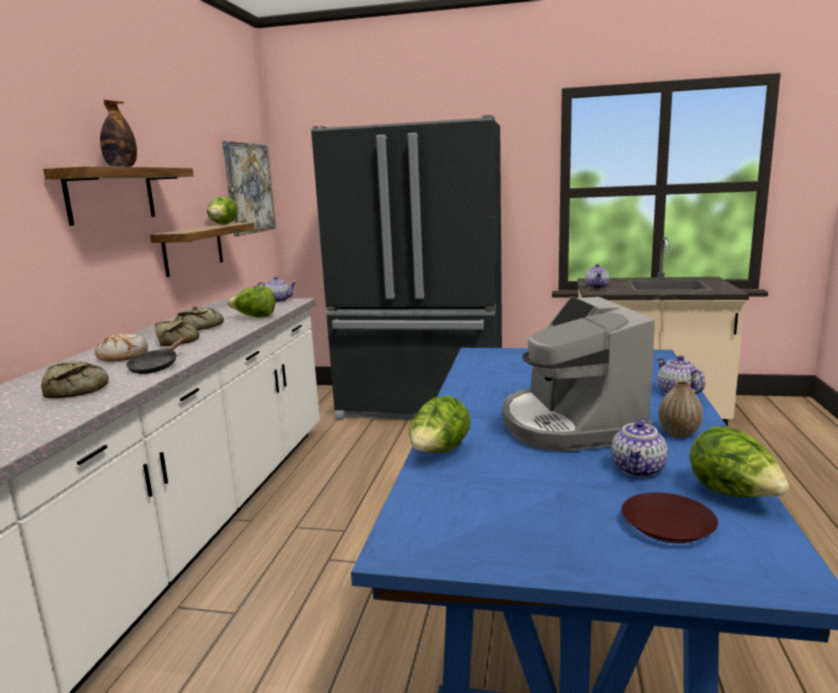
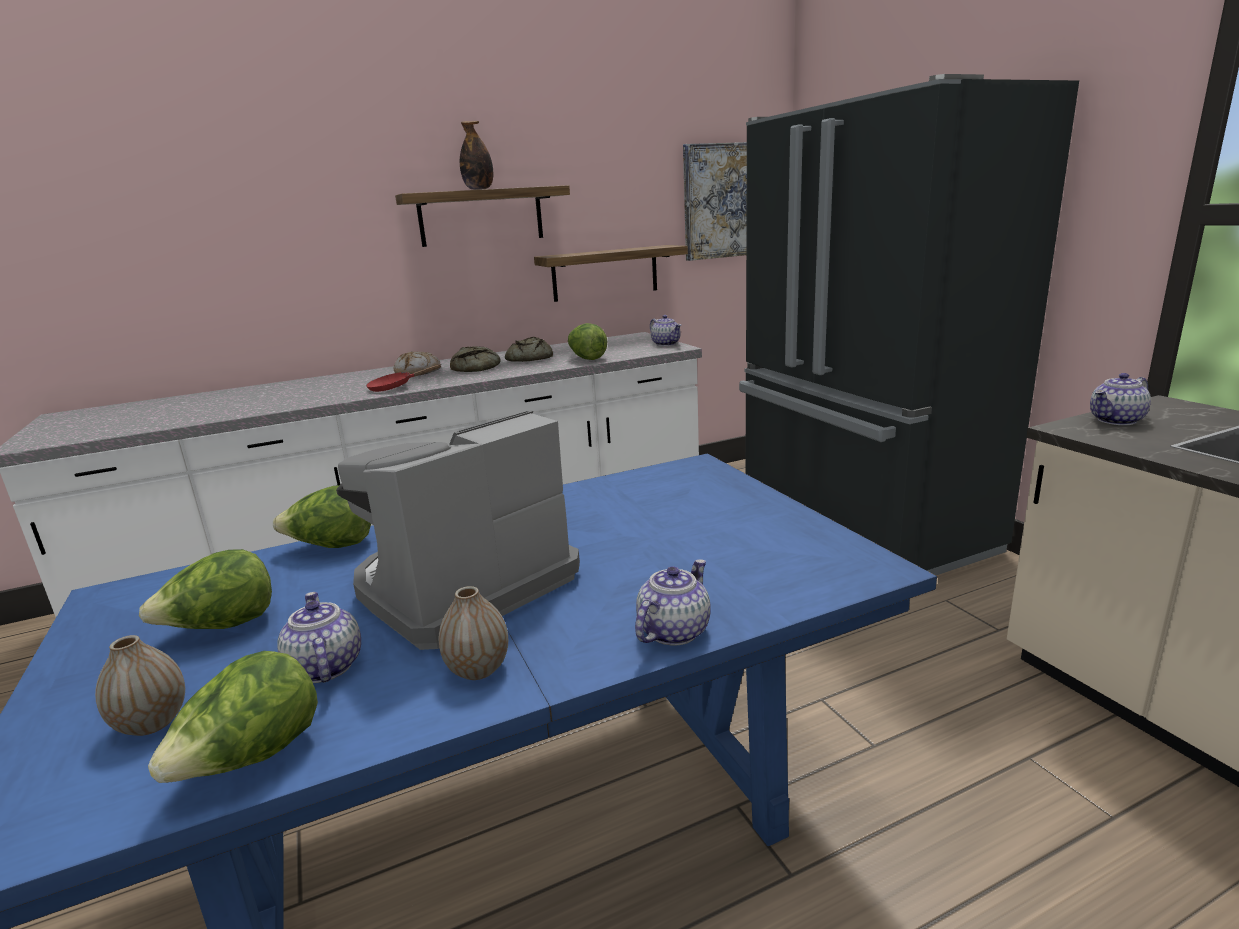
camera: 55 degrees right, 5 degrees up
bread [41,361,109,398] -> none
black frying pan [126,336,187,374] -> red frying pan [366,364,442,392]
lettuce [207,196,238,225] -> lettuce moved to [139,549,272,629]
teapot [611,418,668,477] -> teapot turned 75 degrees clockwise [277,592,361,683]
brown plate [622,493,718,543] -> vase [95,635,185,736]

